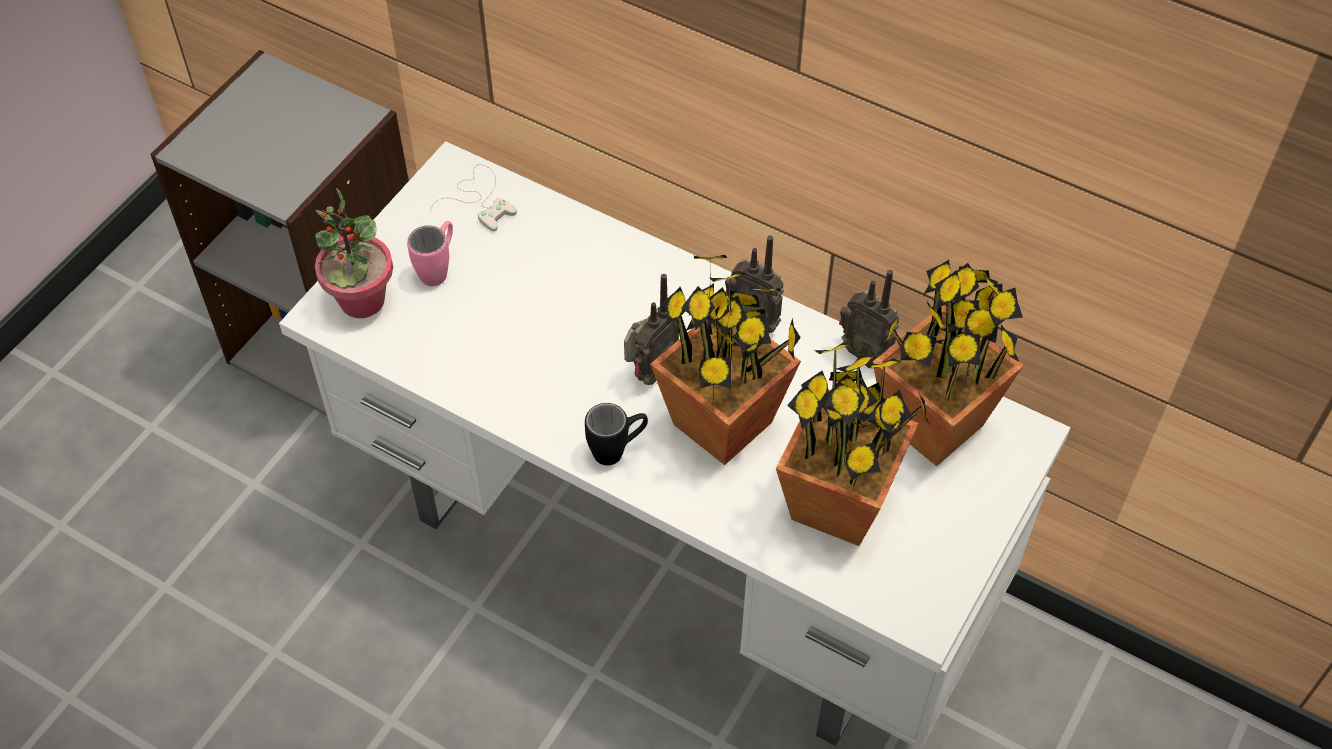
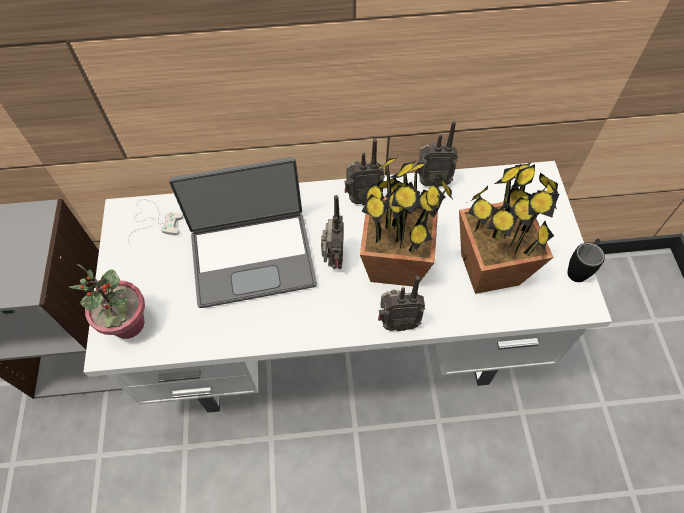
camera: 35 degrees left, 5 degrees up
pink mug [407,221,453,286] -> none
black mug [585,403,648,465] -> black mug moved to [567,239,605,282]
potted plant [873,260,1024,466] -> none
none -> laptop [169,157,317,308]
none -> radio [378,276,425,331]

